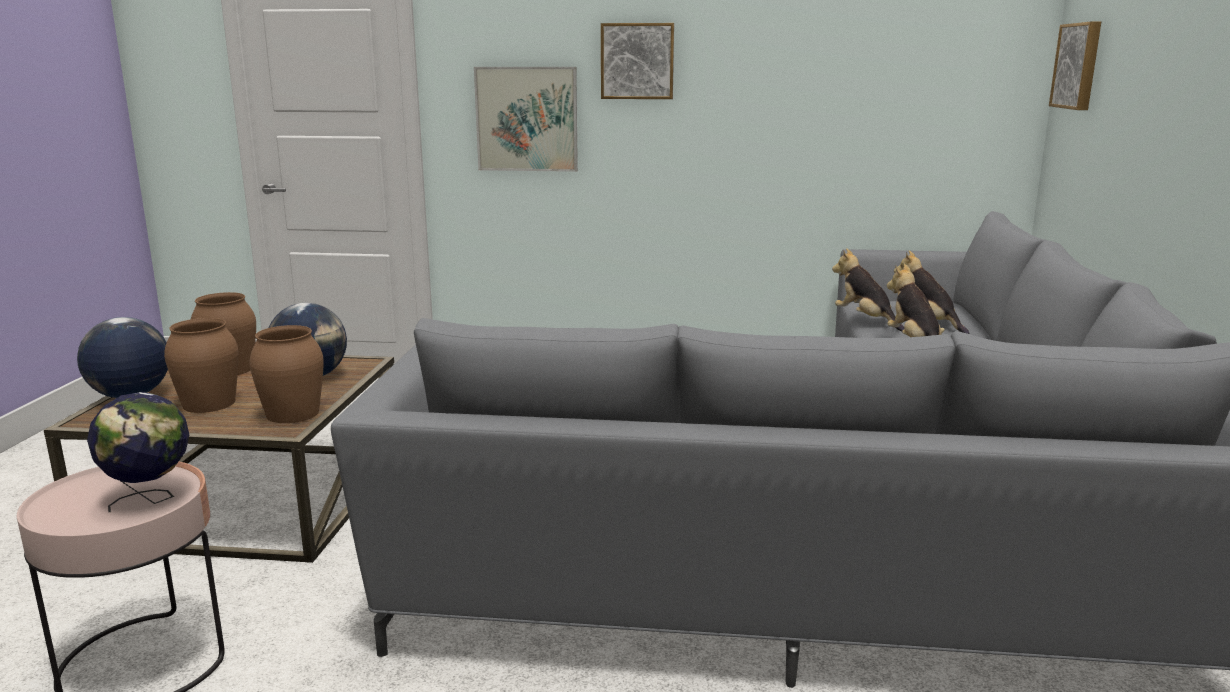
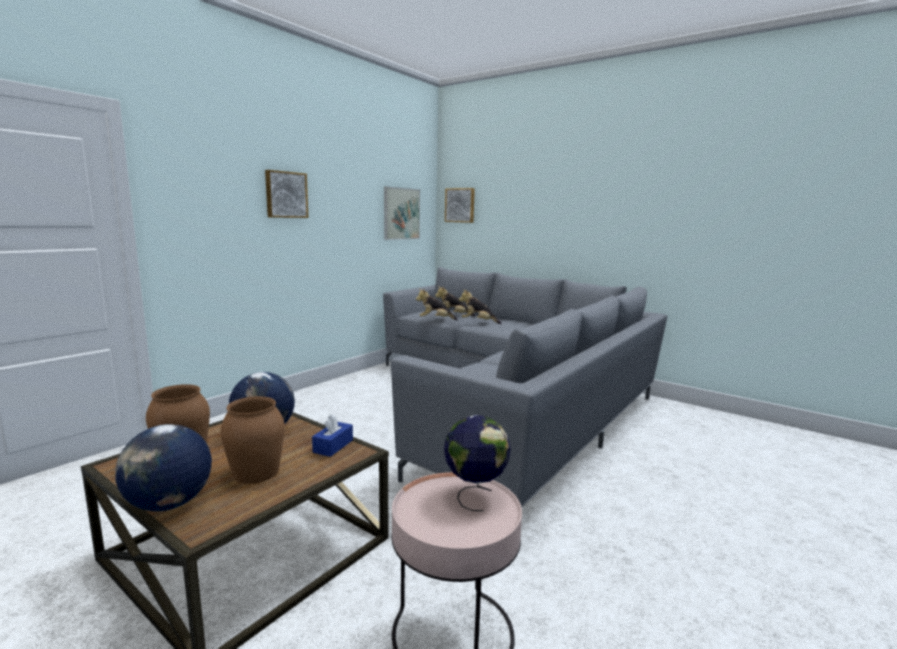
camera: 60 degrees left, 5 degrees down
brown vase [249,325,324,423] -> blue tissue box [312,414,353,457]
picture [474,67,578,172] -> picture moved to [384,187,420,240]

